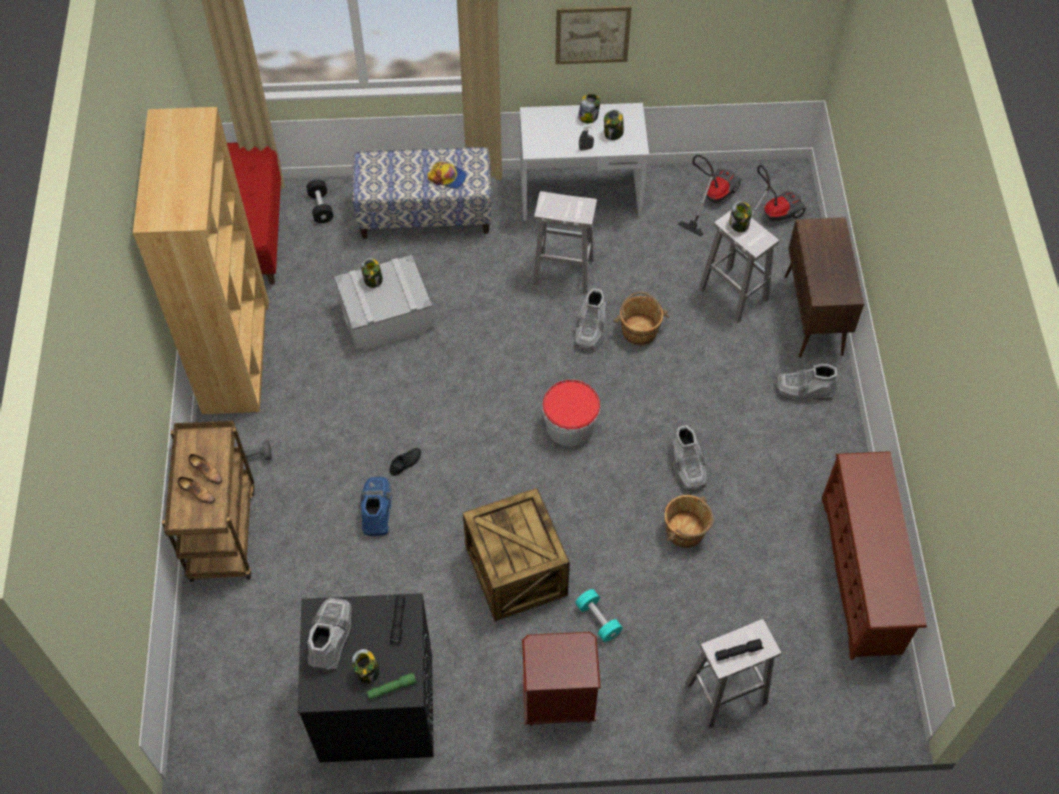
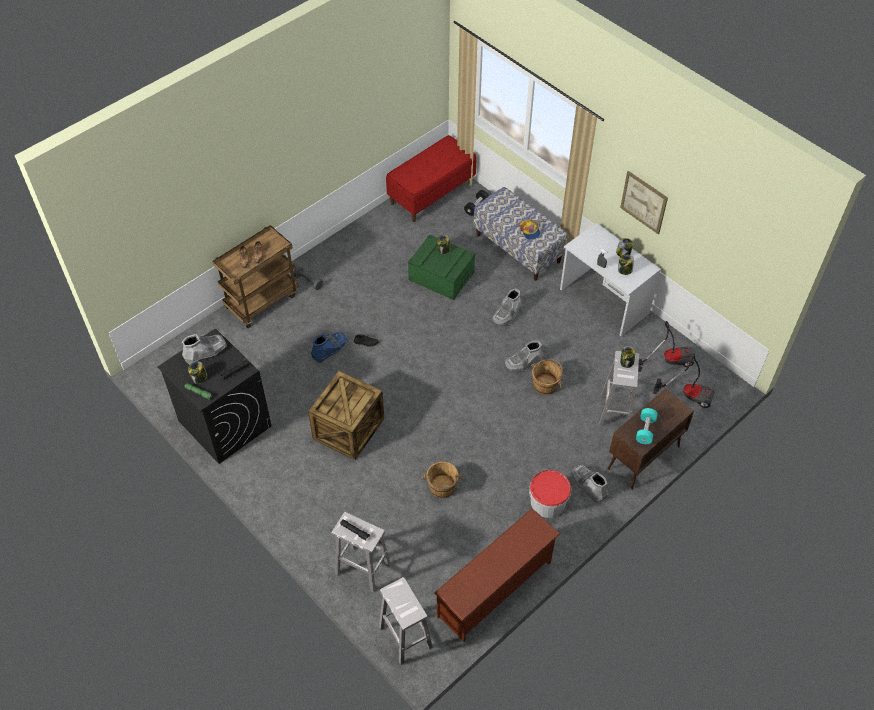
camera: 50 degrees right, 5 degrees down
brown bookcase [133,107,269,415] -> none
grey storage box [334,255,434,353] -> green storage box [408,234,475,300]
brown nightstand [522,632,601,726] -> none
white stool [533,191,597,293] -> white stool moved to [379,577,433,665]
bucket [543,380,600,447] -> bucket moved to [529,470,571,518]
turquoise dumbbell [575,589,623,642] -> turquoise dumbbell moved to [636,408,658,444]
grey boot [668,425,707,491] -> grey boot moved to [492,288,523,327]

